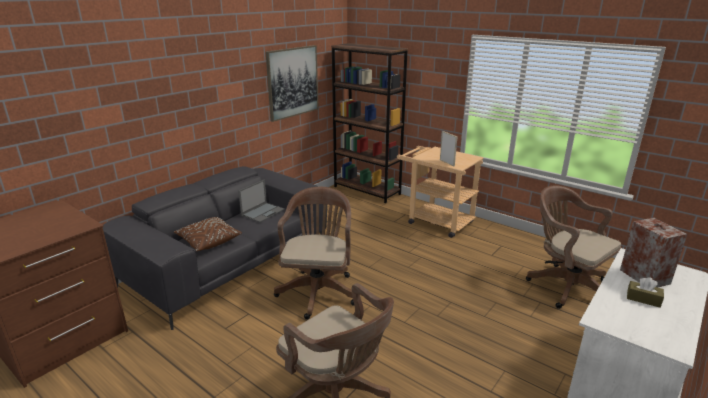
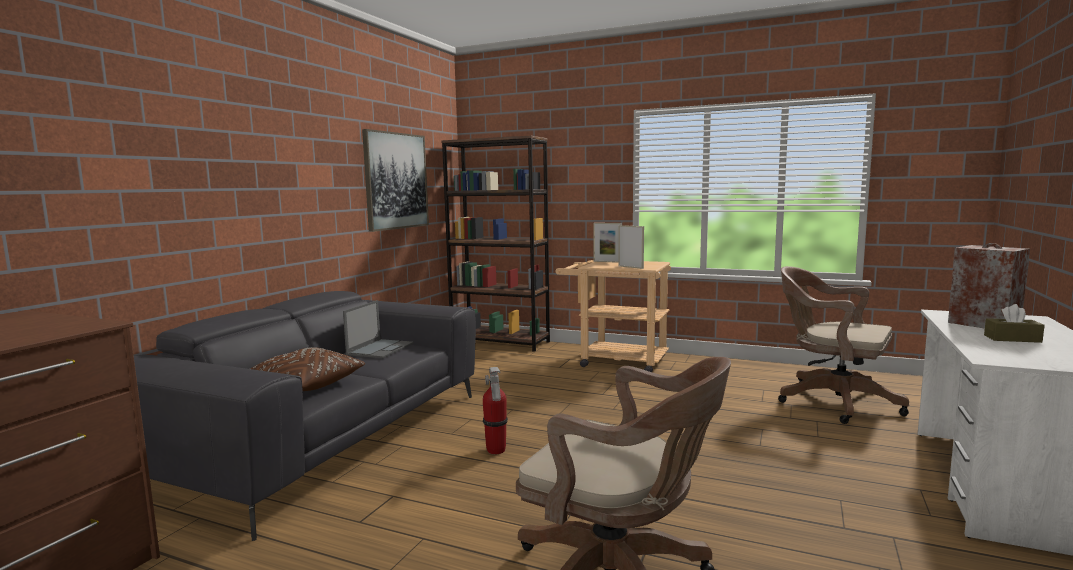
camera: 15 degrees left, 15 degrees down
brown office chair [274,187,354,320] -> fire extinguisher [483,367,508,454]
none -> picture frame [593,223,622,263]

